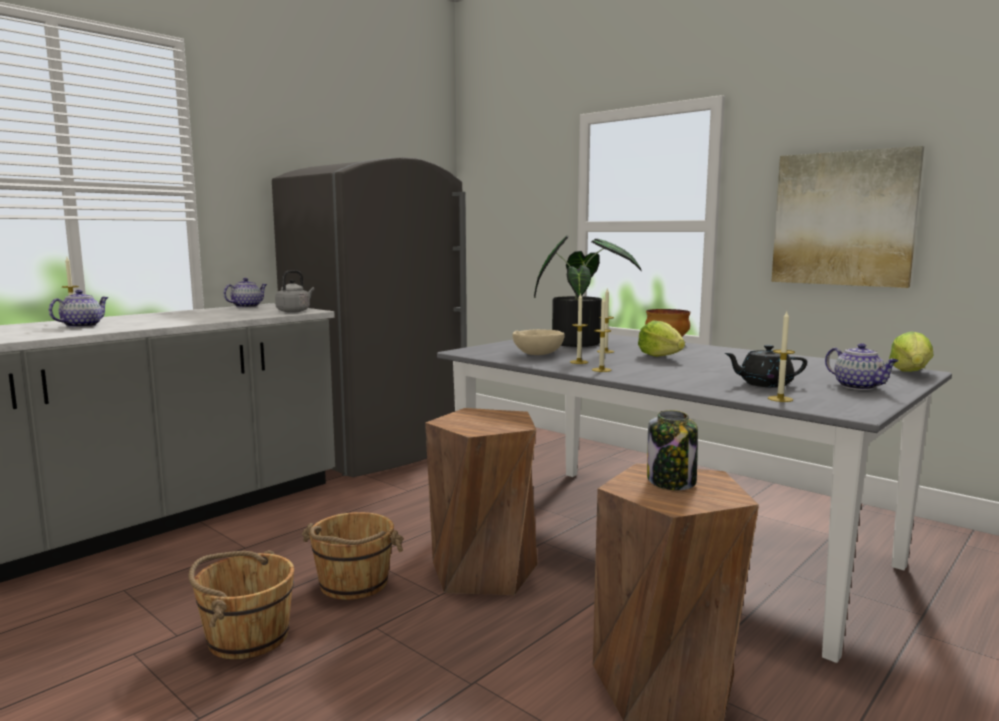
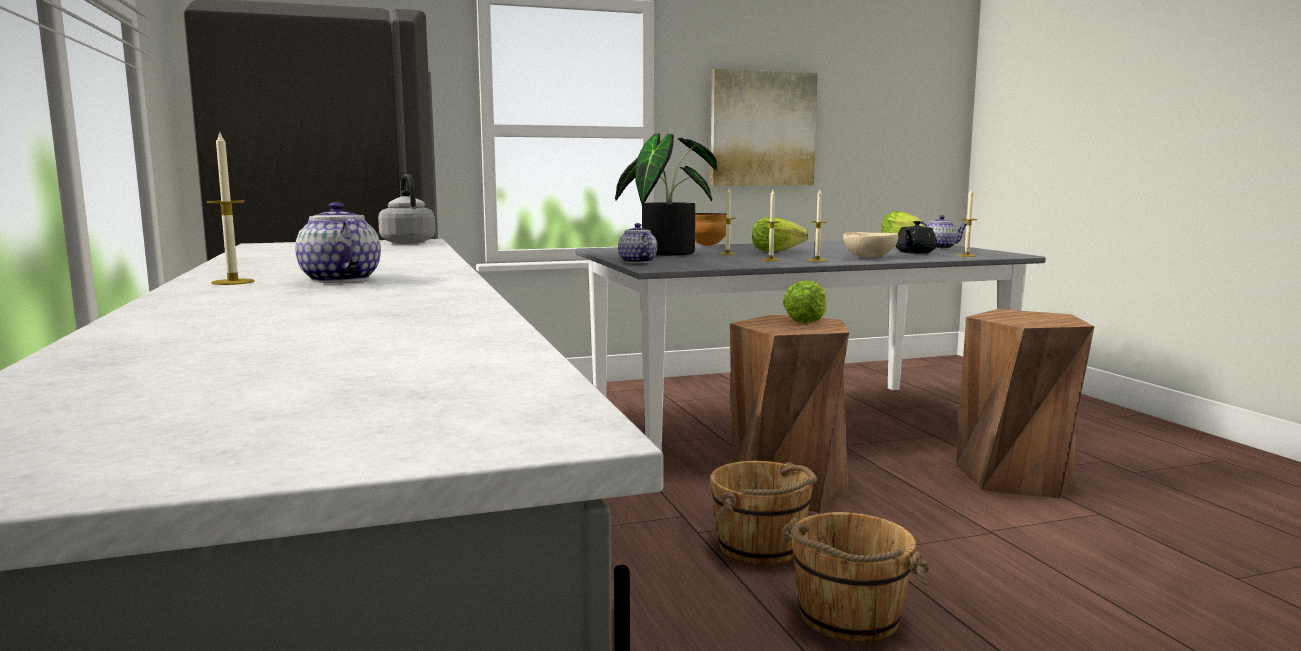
camera: 60 degrees left, 0 degrees up
teapot [223,278,267,308] -> teapot moved to [618,223,658,263]
beige bowl [512,329,565,355] -> beige bowl moved to [843,232,898,258]
jar [647,410,698,490] -> none
none -> lettuce [783,280,826,324]

